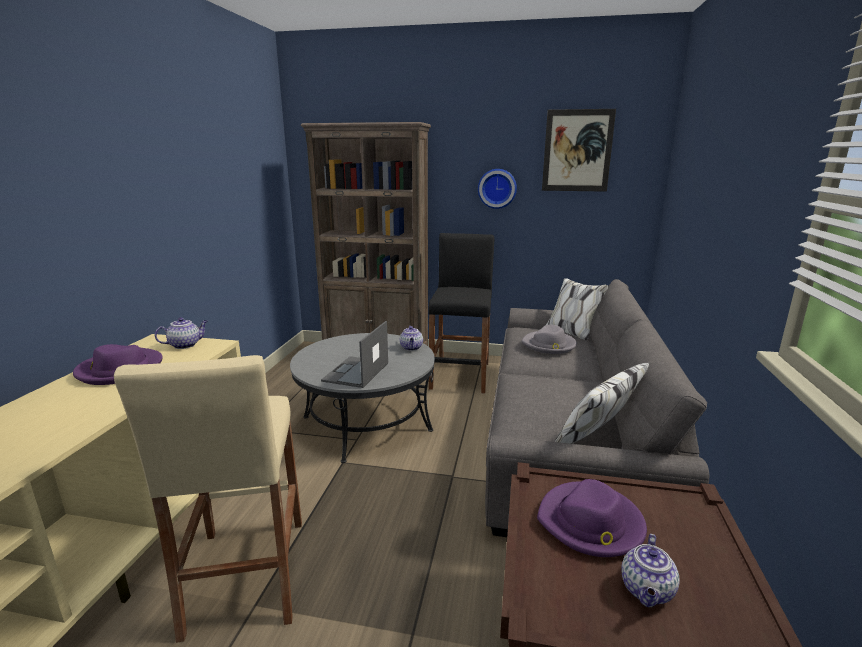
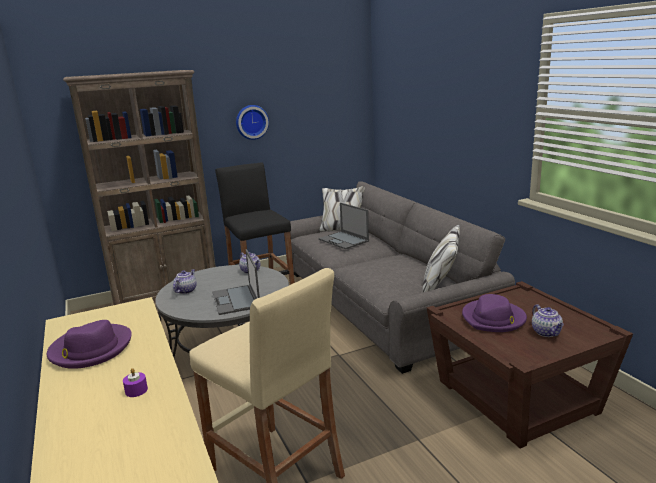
camera: 35 degrees left, 0 degrees up
teapot [155,318,208,349] -> teapot moved to [173,269,197,294]
grey hat [522,324,577,354] -> laptop [318,202,369,249]
picture [542,109,616,192] -> none
none -> purple candle [123,368,148,397]

